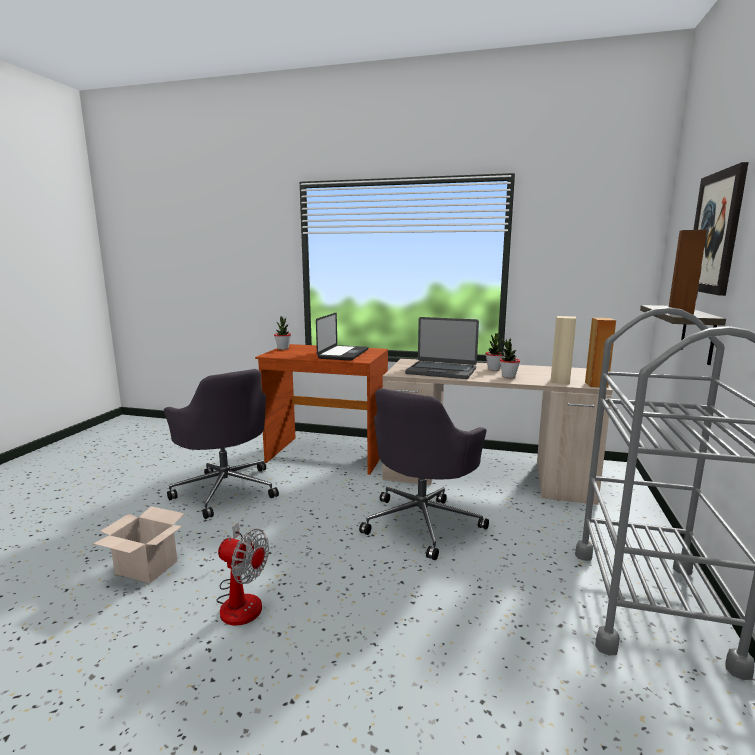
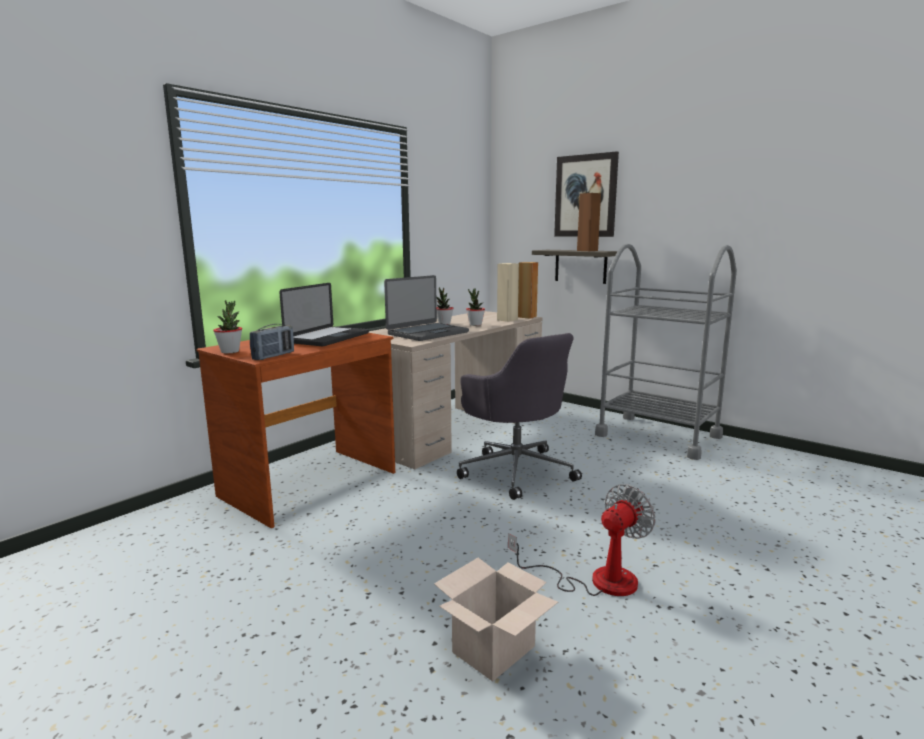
camera: 65 degrees left, 0 degrees up
grey office chair [164,369,279,519] -> none
laptop [316,313,368,360] -> laptop turned 75 degrees clockwise [279,283,369,346]
none -> radio [250,324,294,360]

